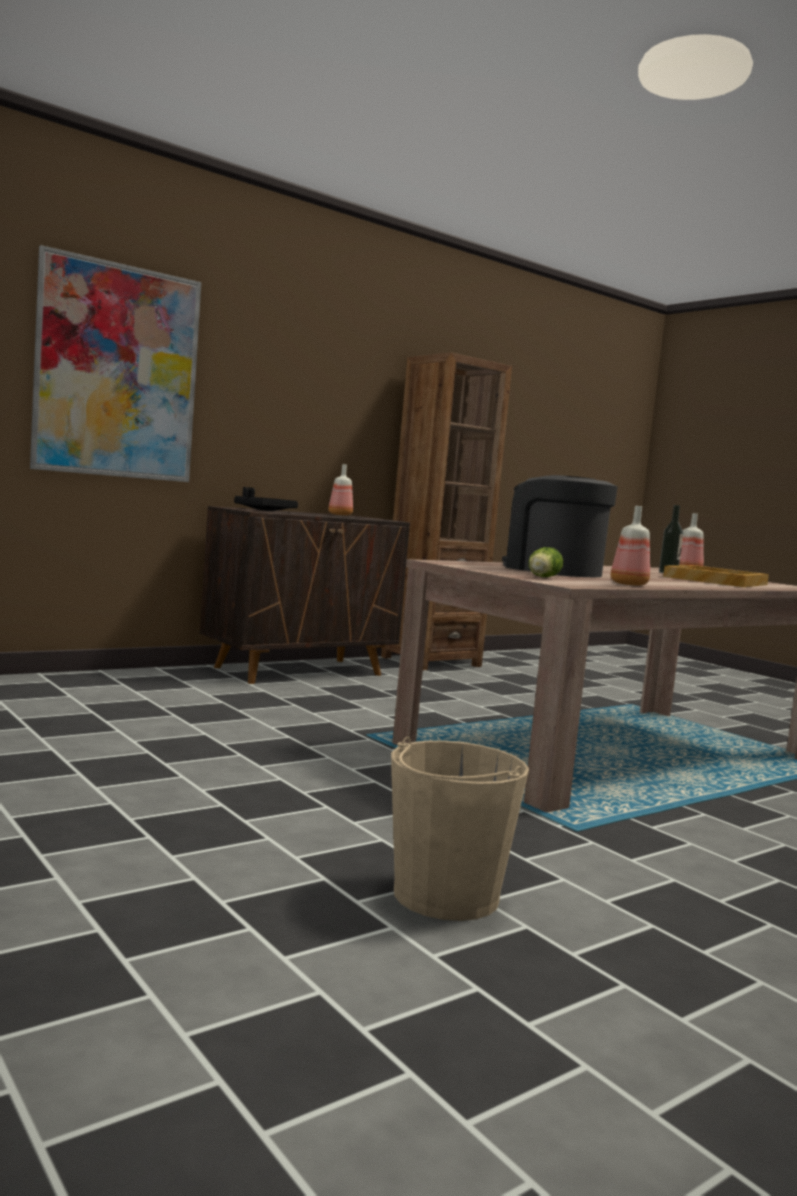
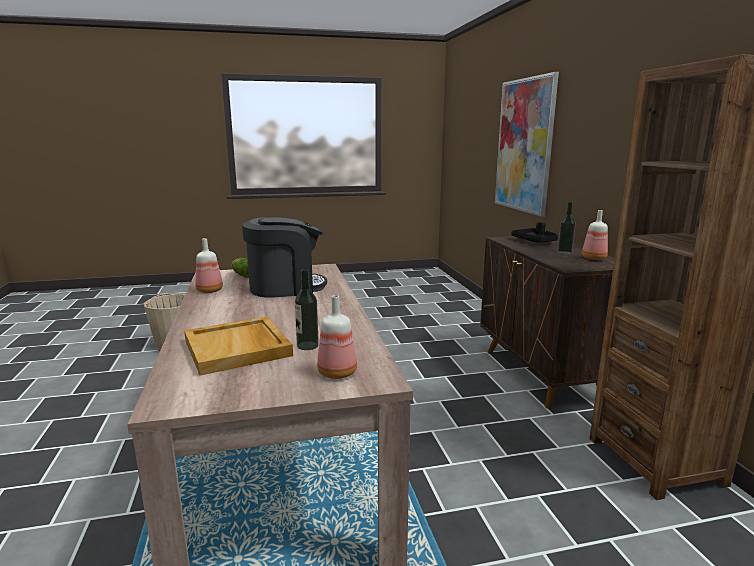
camera: 115 degrees right, 10 degrees up
none -> bottle [558,202,576,255]

